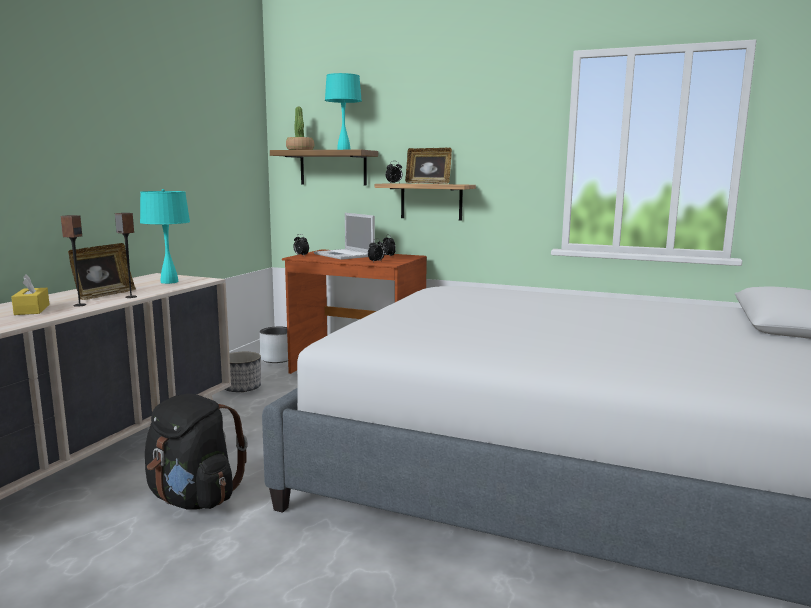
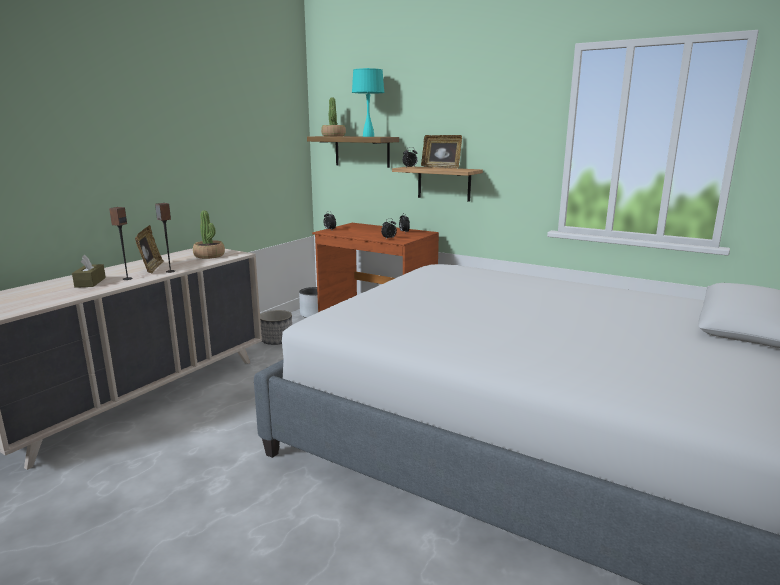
camera: 10 degrees right, 5 degrees up
yellow tissue box [11,274,50,315] -> brown tissue box [72,255,106,288]
picture frame [68,243,136,300] -> picture frame turned 45 degrees counterclockwise [135,225,164,273]
turquoise table lamp [140,189,190,284] -> potted plant [193,210,225,259]
black backpack [145,394,248,510] -> none
laptop [314,213,375,260] -> none

